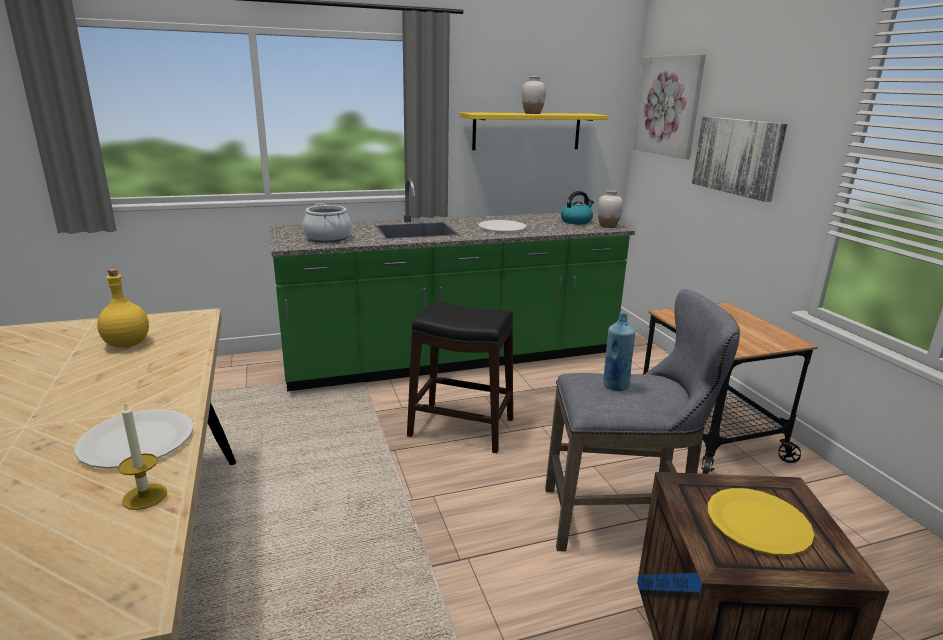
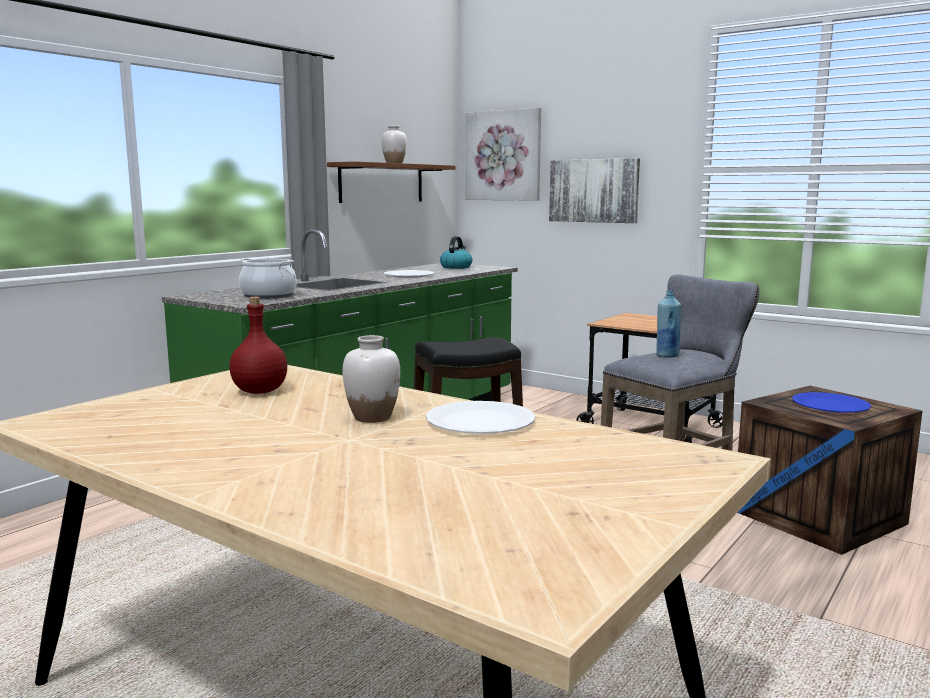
camera: 35 degrees left, 10 degrees down
yellow bottle [97,269,149,348] -> red bottle [229,297,287,394]
candle [118,401,167,510] -> none
yellow shelf [460,112,609,150] -> brown shelf [327,161,456,203]
white vase [597,190,623,228] -> white vase moved to [342,335,400,423]
yellow plate [707,488,814,555] -> blue plate [792,392,871,412]

